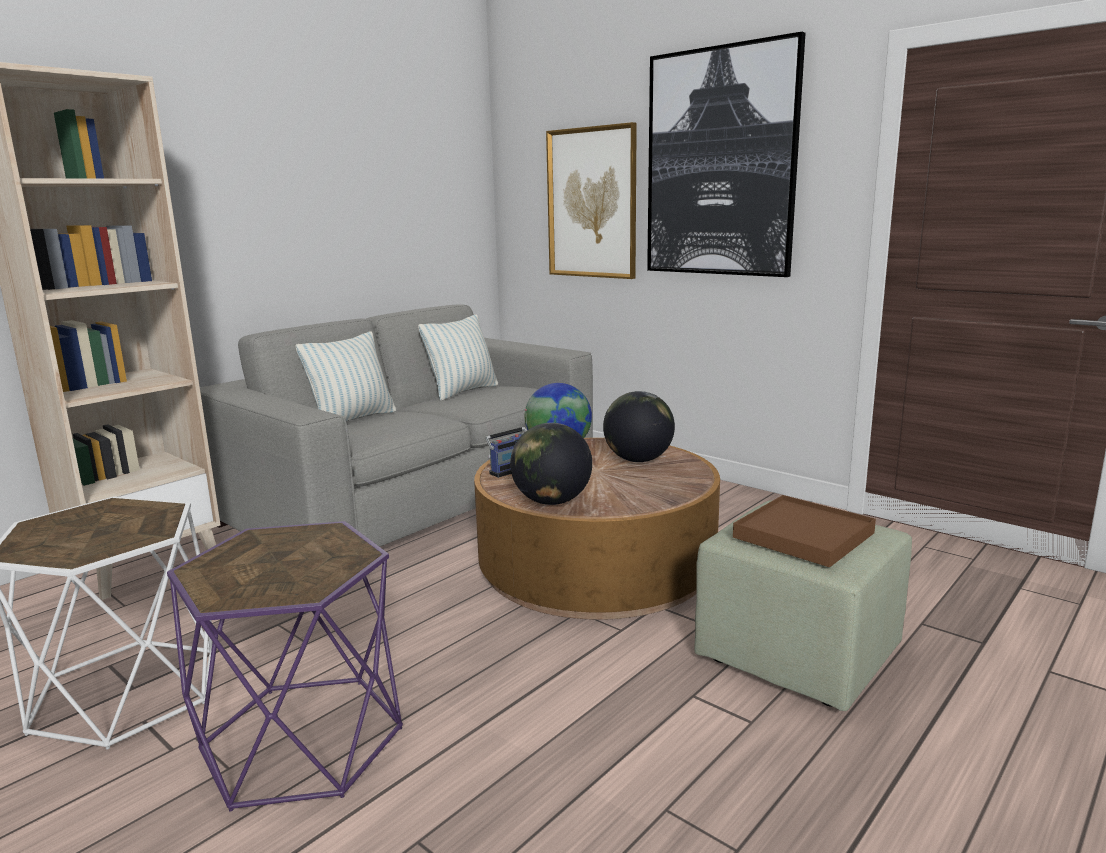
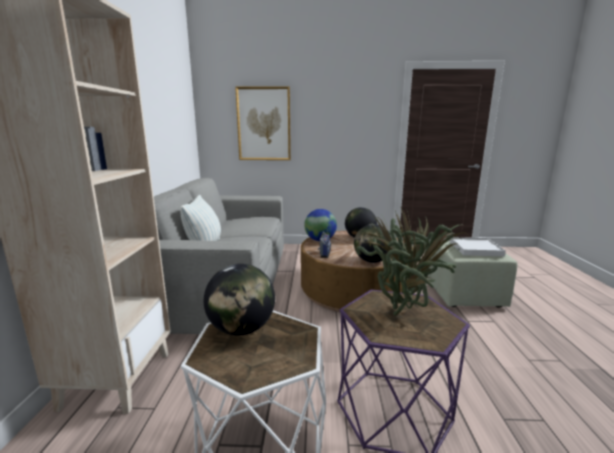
camera: 40 degrees left, 0 degrees up
pillow [418,314,498,401] -> none
picture [647,32,805,277] -> none
brown tray [733,495,876,567] -> white tray [450,237,506,256]
none -> globe [204,264,275,336]
none -> potted plant [356,208,467,316]

